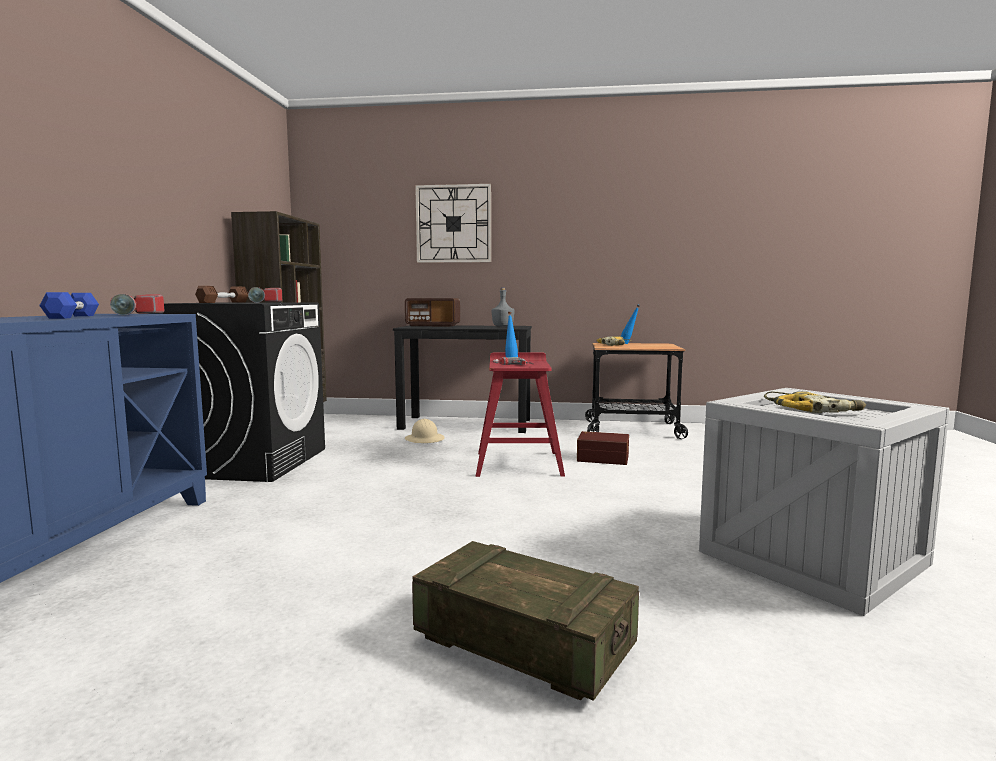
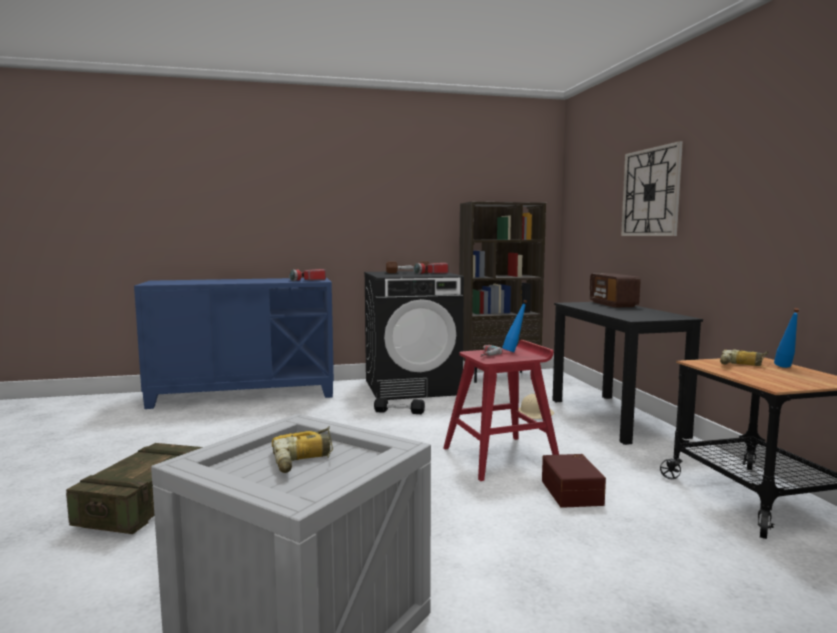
camera: 70 degrees right, 0 degrees up
blue dumbbell [39,292,99,319] -> none
grey bottle [492,287,515,326] -> none
none -> black dumbbell [374,398,425,414]

